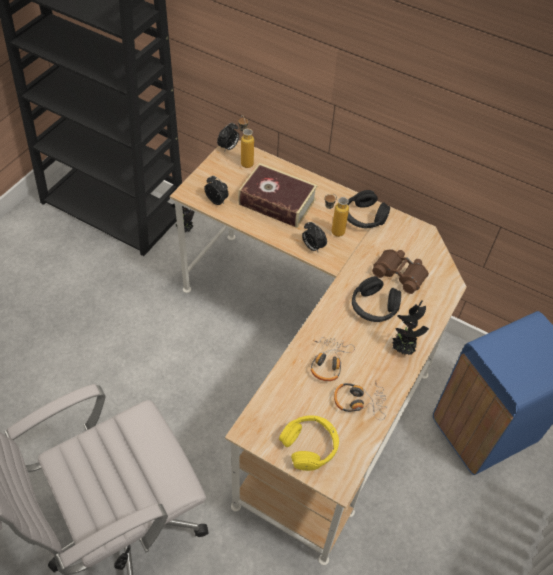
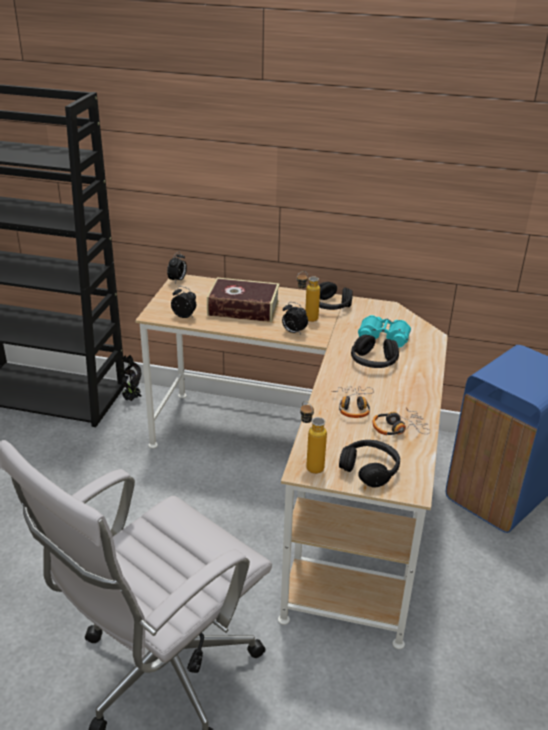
camera: 15 degrees left, 20 degrees down
bottle [238,115,254,168] -> bottle moved to [300,401,327,474]
yellow headphones [279,415,339,471] -> black headphones [339,440,400,488]
brown binoculars [372,249,429,294] -> turquoise binoculars [358,315,411,347]
potted plant [392,301,429,355] -> none

